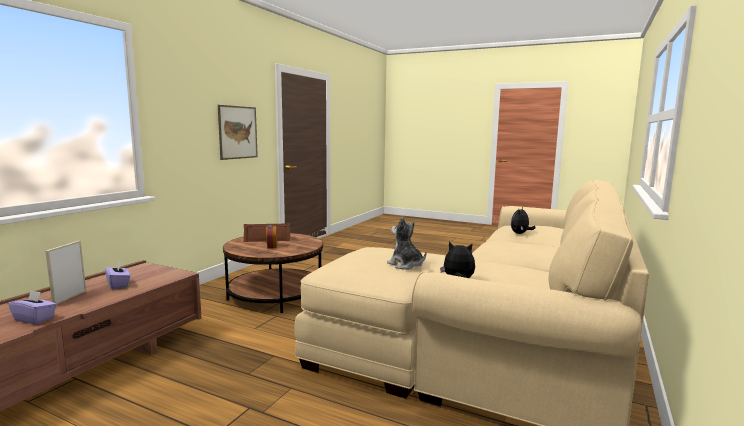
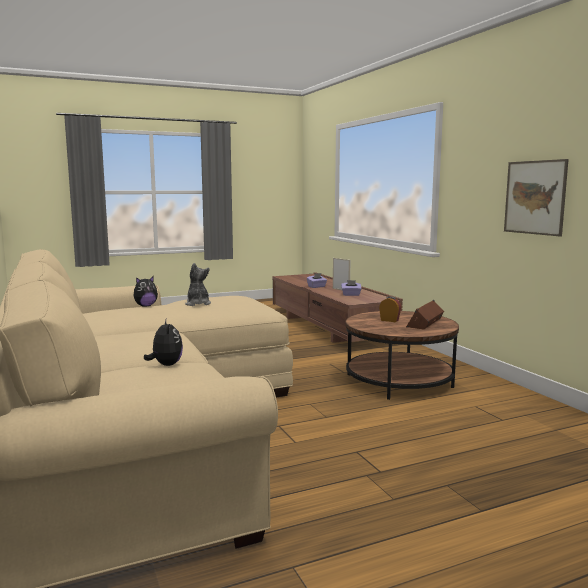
camera: 130 degrees right, 0 degrees up
plush toy [387,217,426,270] -> plush toy turned 105 degrees counterclockwise [185,263,211,306]

